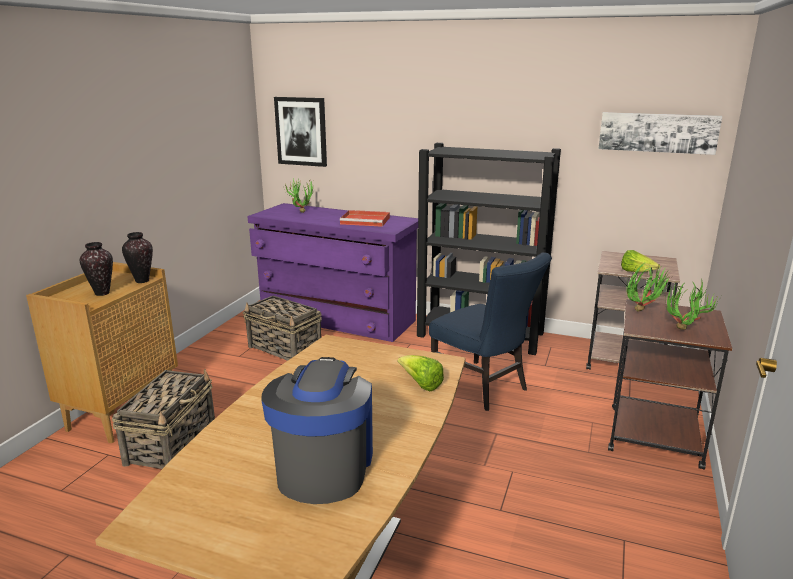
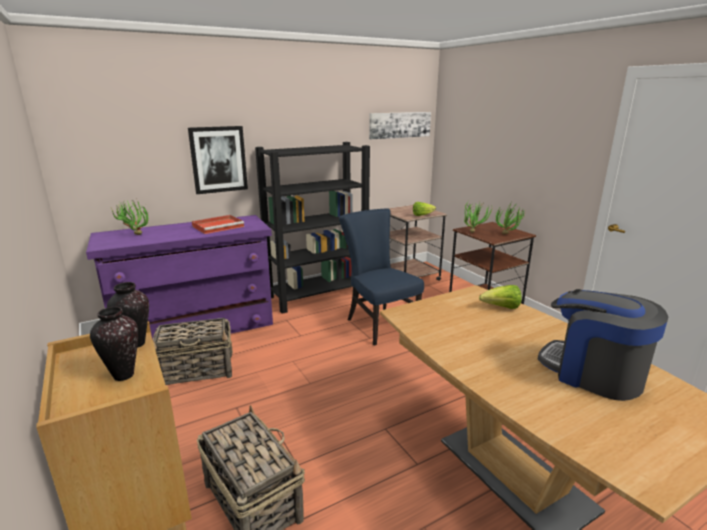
camera: 50 degrees left, 0 degrees up
picture [274,97,327,167] -> picture moved to [188,126,248,194]
blue chair [429,252,552,411] -> blue chair turned 120 degrees counterclockwise [339,209,424,346]

